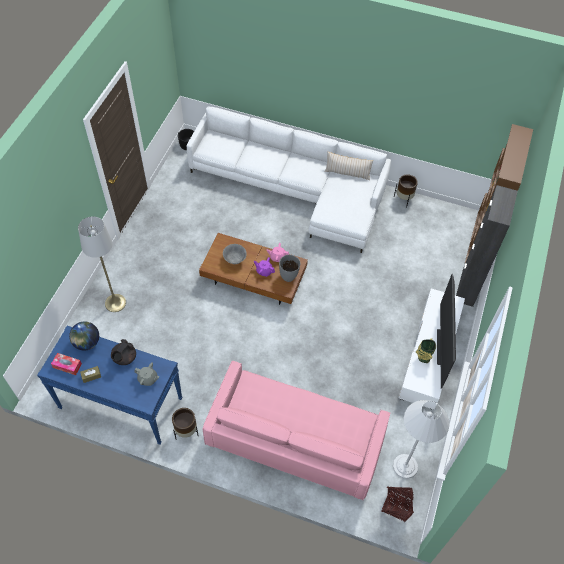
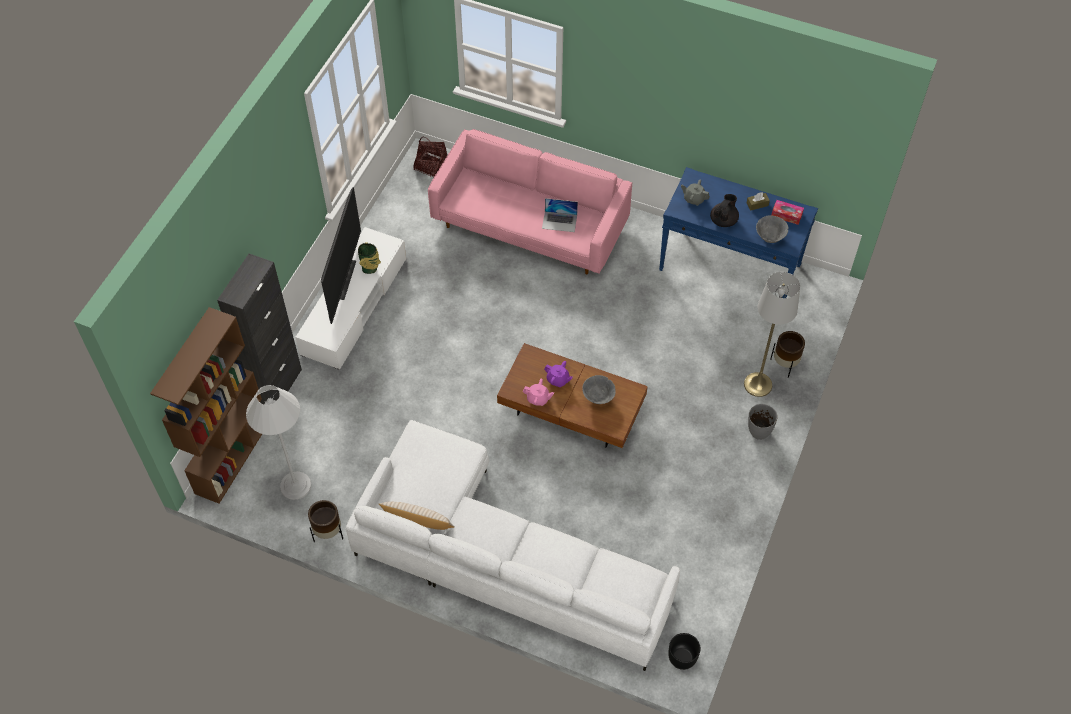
camera: 175 degrees left, 0 degrees up
globe [69,321,99,351] -> grey bowl [756,215,788,243]
brown planter [172,408,199,439] -> brown planter moved to [770,331,805,378]
grey vase [279,254,300,282] -> grey vase moved to [748,404,778,440]
white floor lamp [393,400,449,479] -> white floor lamp moved to [246,385,311,500]
none -> laptop [542,198,578,232]

